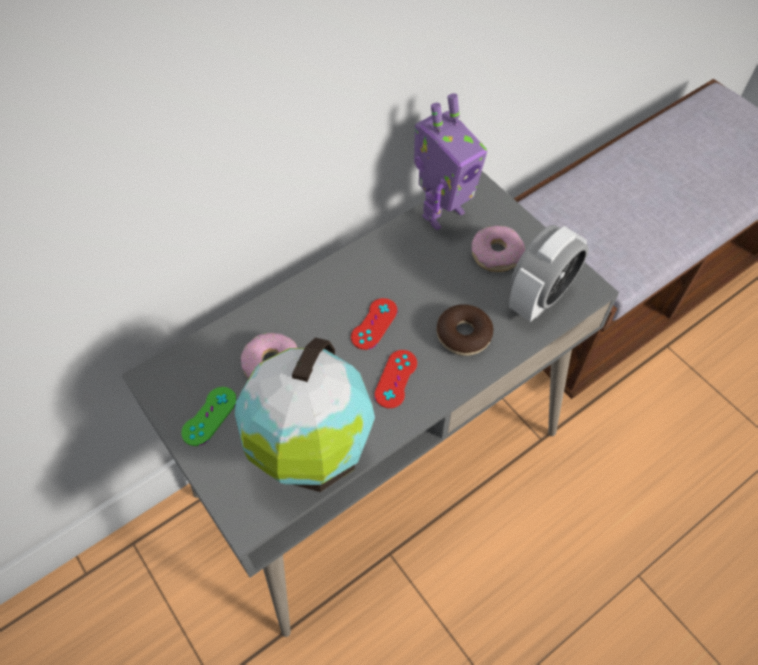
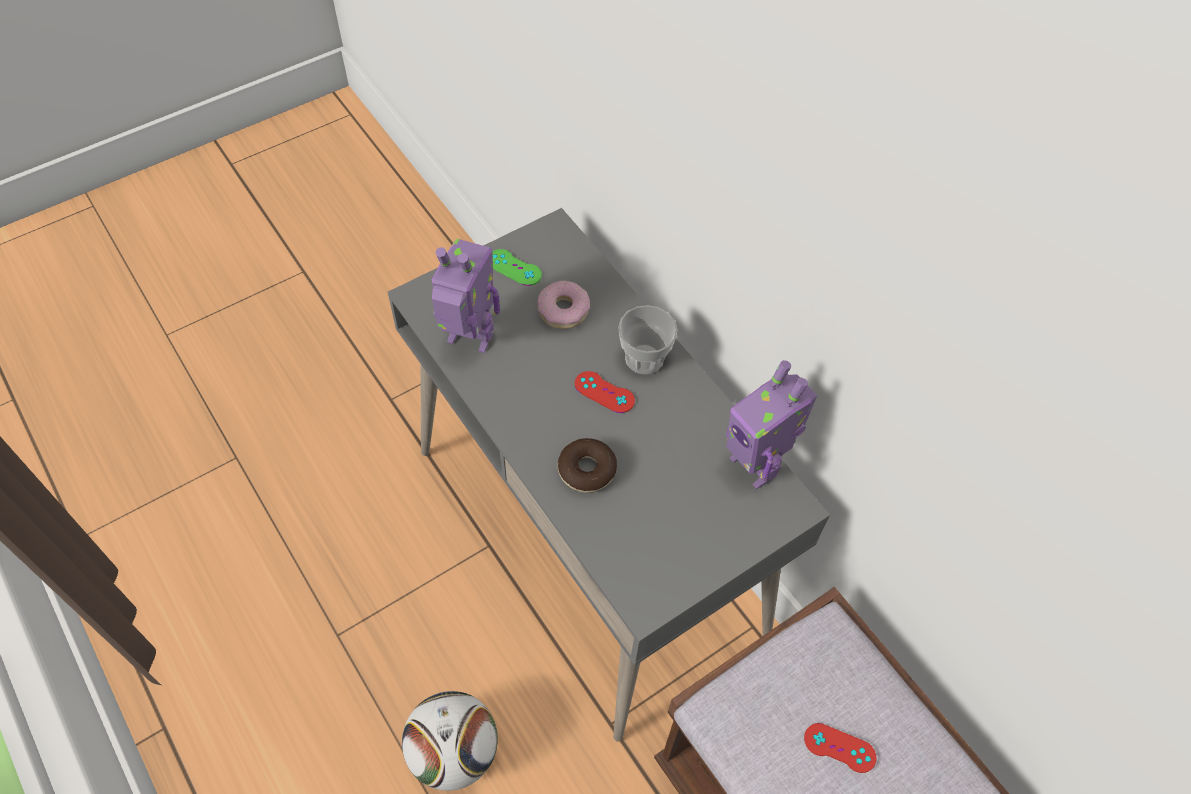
camera: 90 degrees right, 0 degrees up
globe [235,337,375,492] -> toy robot [432,239,500,353]
red game controller [374,350,417,408] -> red game controller moved to [804,723,877,773]
donut [472,226,525,272] -> none
alarm clock [509,225,588,322] -> none
none -> football [402,691,498,791]
none -> cup [618,305,678,374]

